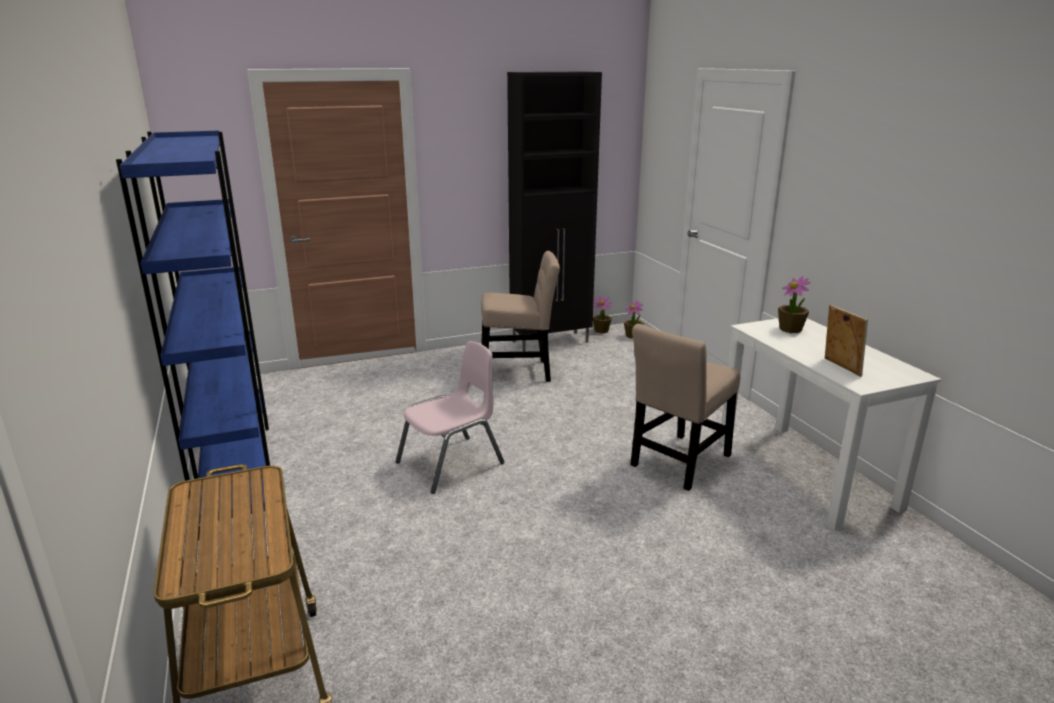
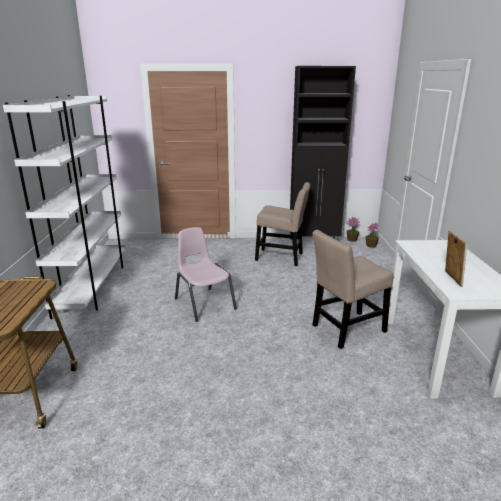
camera: 20 degrees right, 0 degrees up
blue bookcase [116,130,270,541] -> white bookcase [3,95,125,319]
pink chair [396,341,505,494] -> pink chair turned 105 degrees counterclockwise [175,227,237,322]
potted plant [778,277,810,333] -> none

